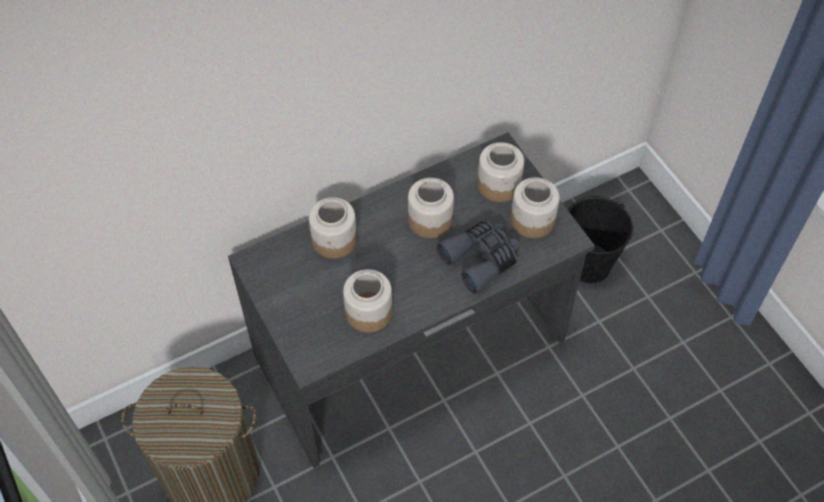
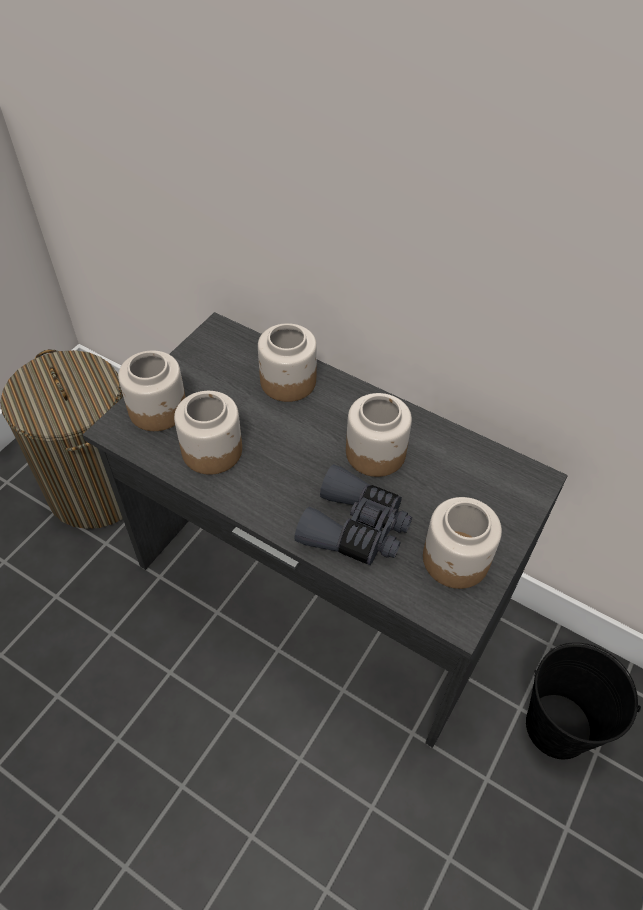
camera: 60 degrees right, 5 degrees down
jar [477,142,524,202] -> jar moved to [118,350,186,431]

